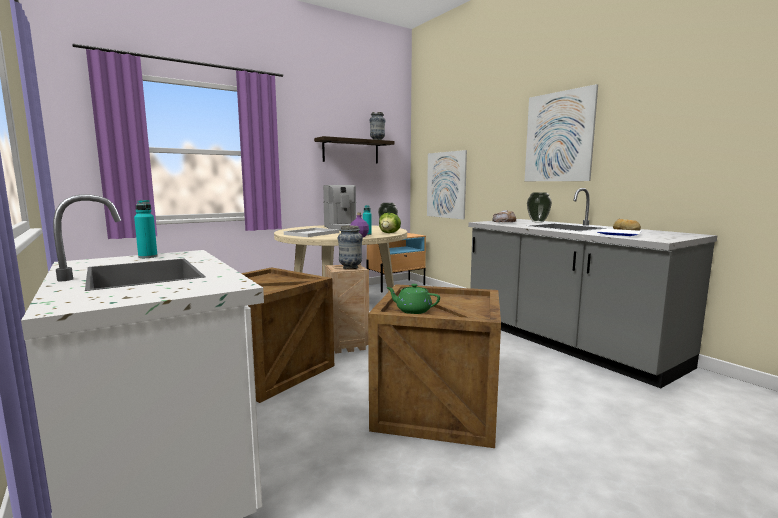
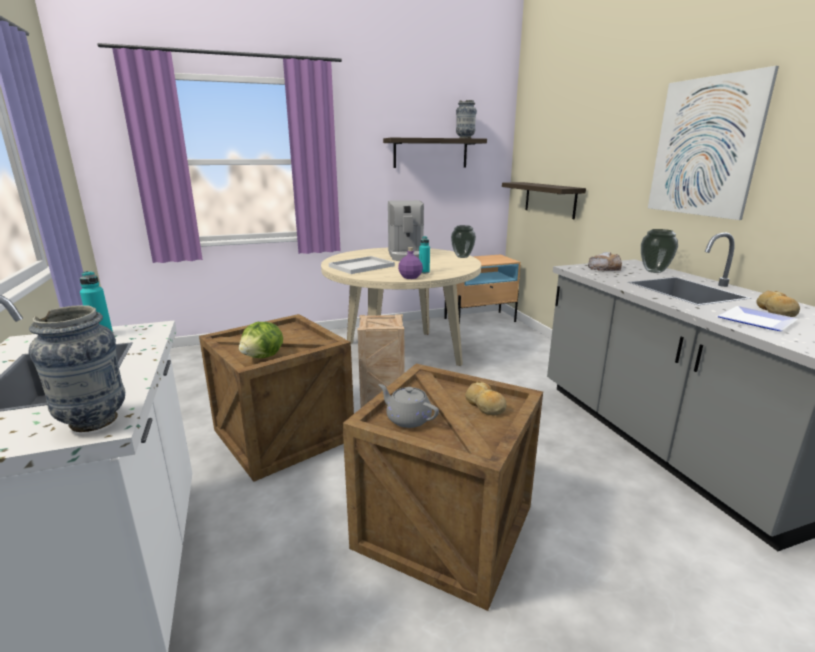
camera: 15 degrees right, 10 degrees up
vase [338,225,363,269] -> vase moved to [29,305,125,432]
lettuce [379,213,401,233] -> lettuce moved to [239,322,283,358]
green teapot [386,284,440,314] -> grey teapot [378,384,439,428]
picture [427,150,467,219] -> shelf [502,182,586,219]
none -> bread [465,381,507,415]

